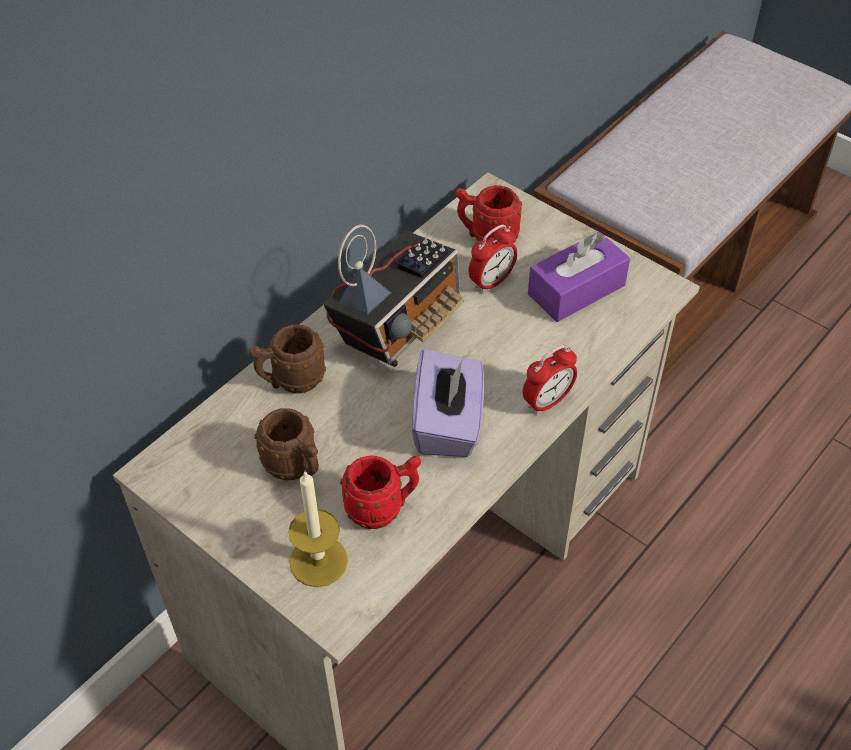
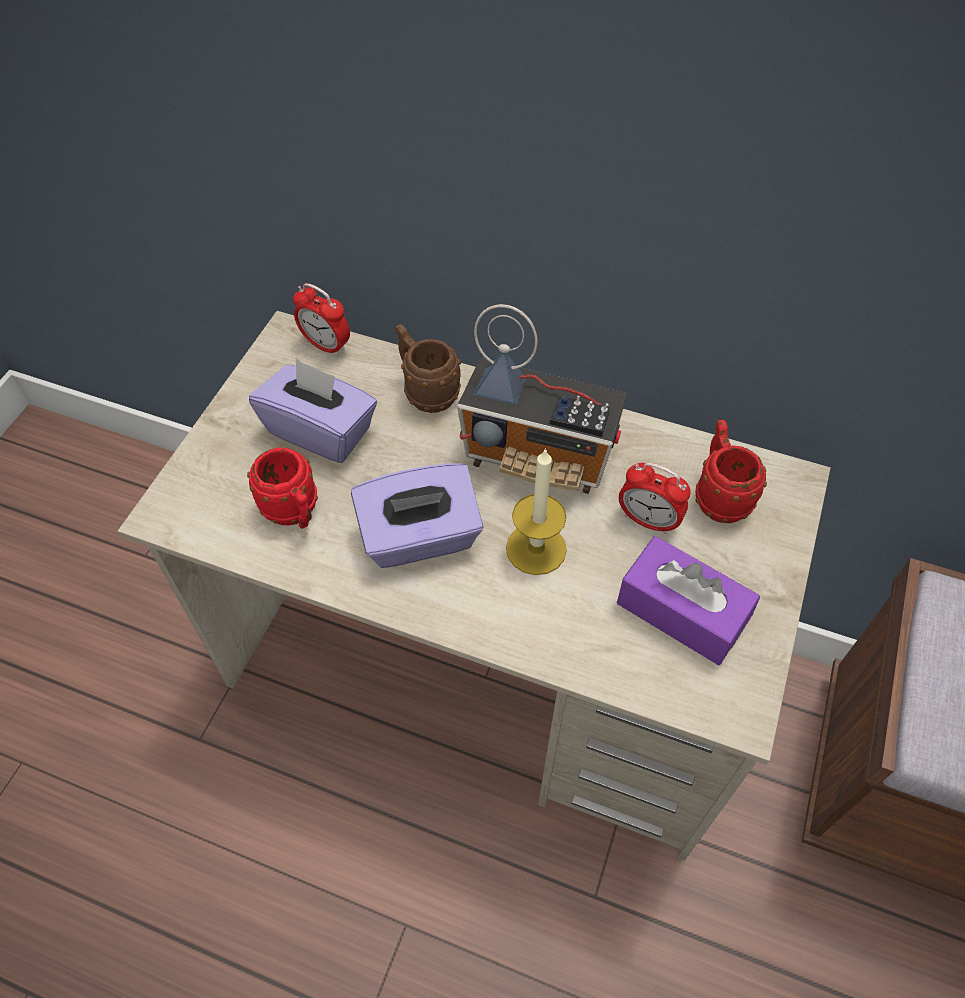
camera: 70 degrees right, 5 degrees up
brown mug [254,408,319,480] -> purple tissue box [249,358,377,463]
candle [288,470,348,587] -> candle moved to [506,448,567,575]
alarm clock [523,345,577,415] -> alarm clock moved to [293,283,350,357]

